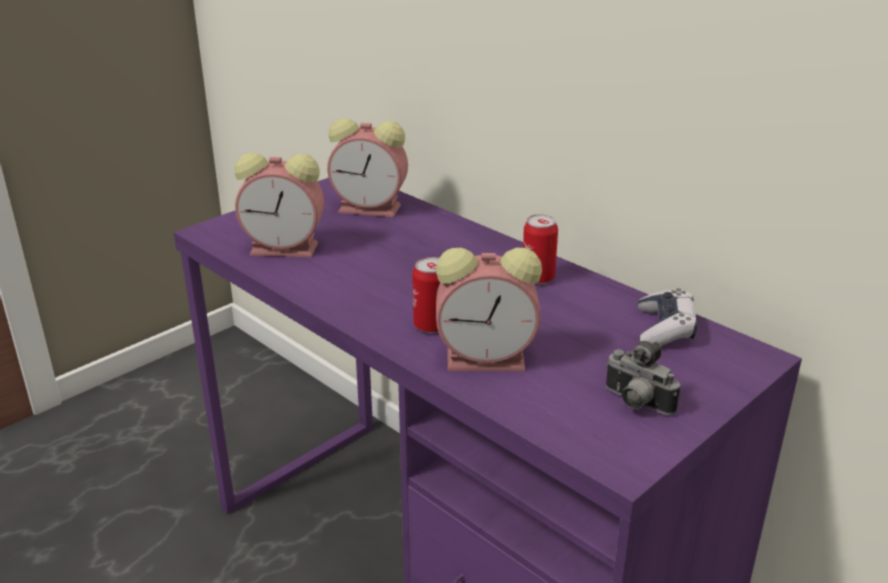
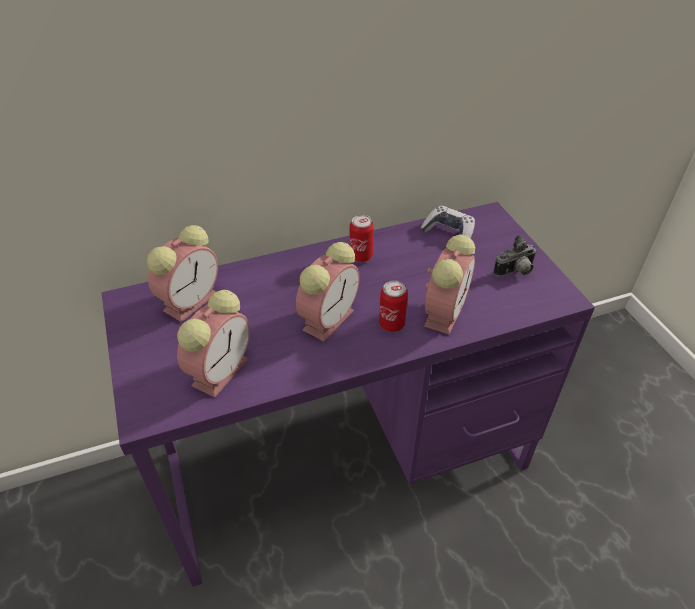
camera: 65 degrees left, 15 degrees up
none -> alarm clock [296,242,360,341]

